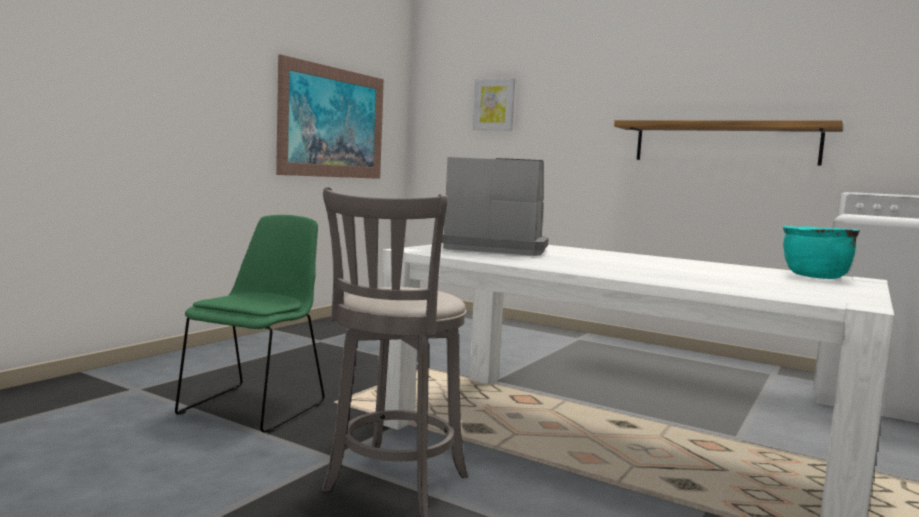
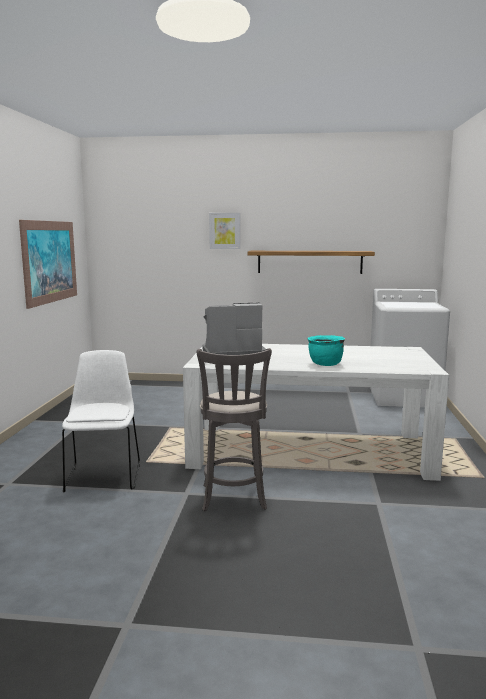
camera: 25 degrees left, 5 degrees up
green chair [175,215,325,433] -> white chair [62,350,140,492]
picture [473,78,515,130] -> picture moved to [209,213,240,249]
turquoise cooking pot [783,226,860,279] -> turquoise cooking pot moved to [307,335,345,366]

